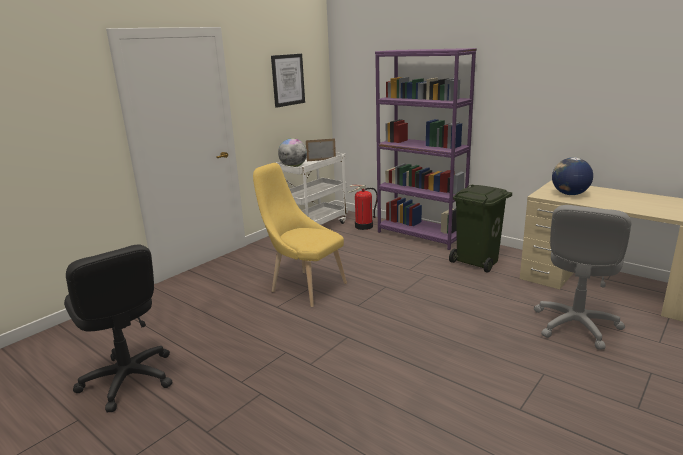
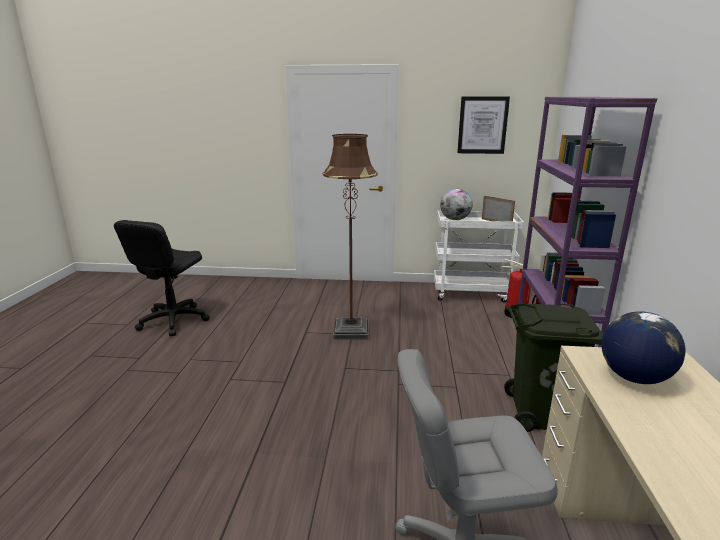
camera: 55 degrees right, 0 degrees up
yellow chair [253,163,347,307] -> brown floor lamp [323,134,378,340]

